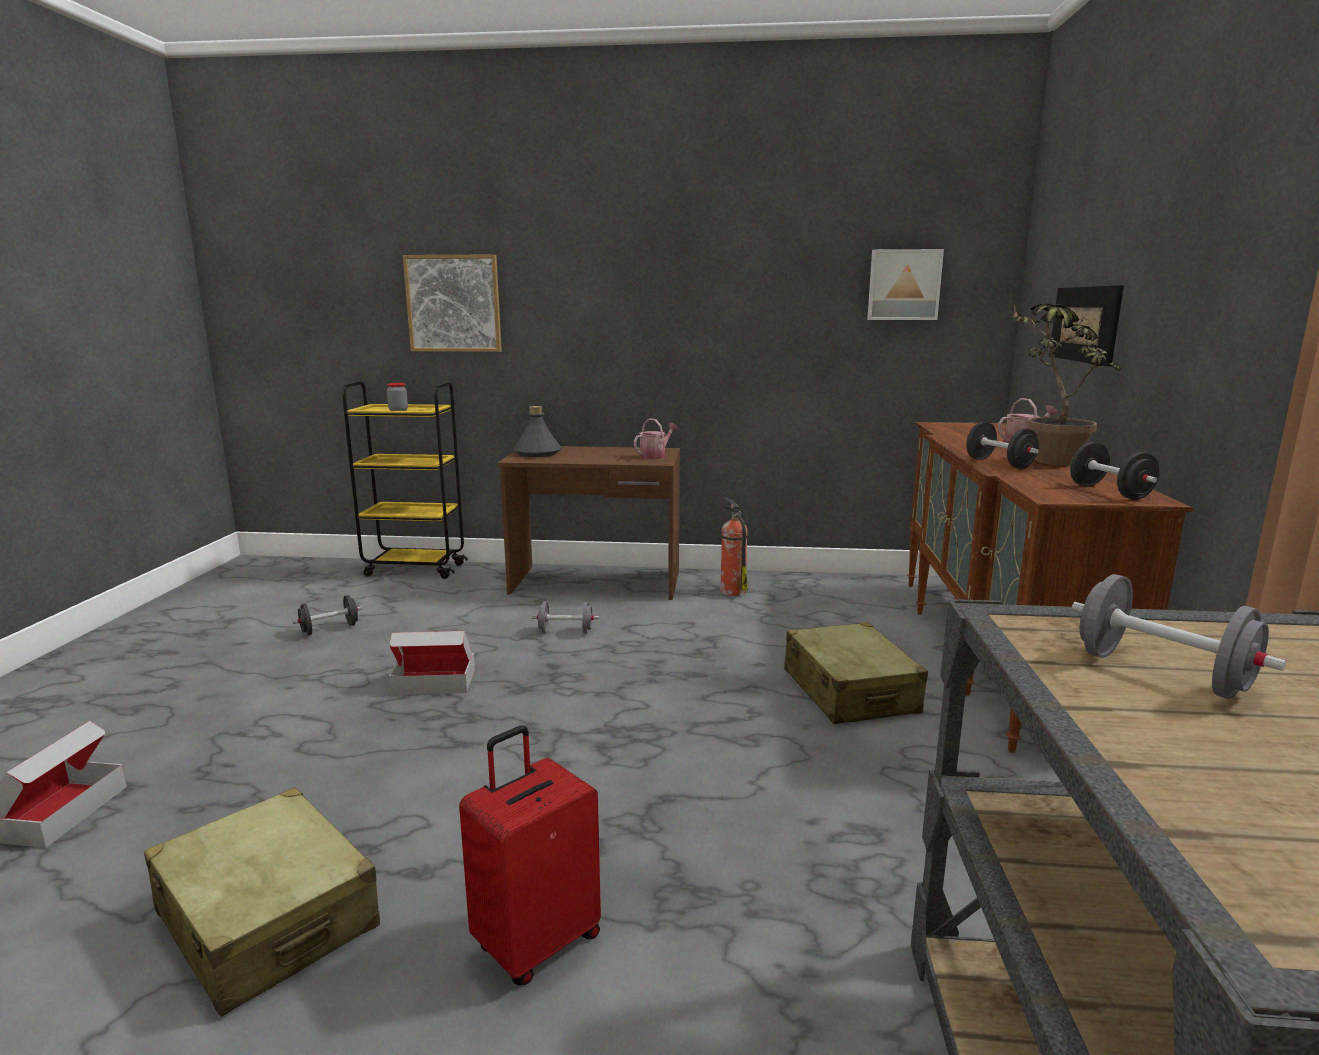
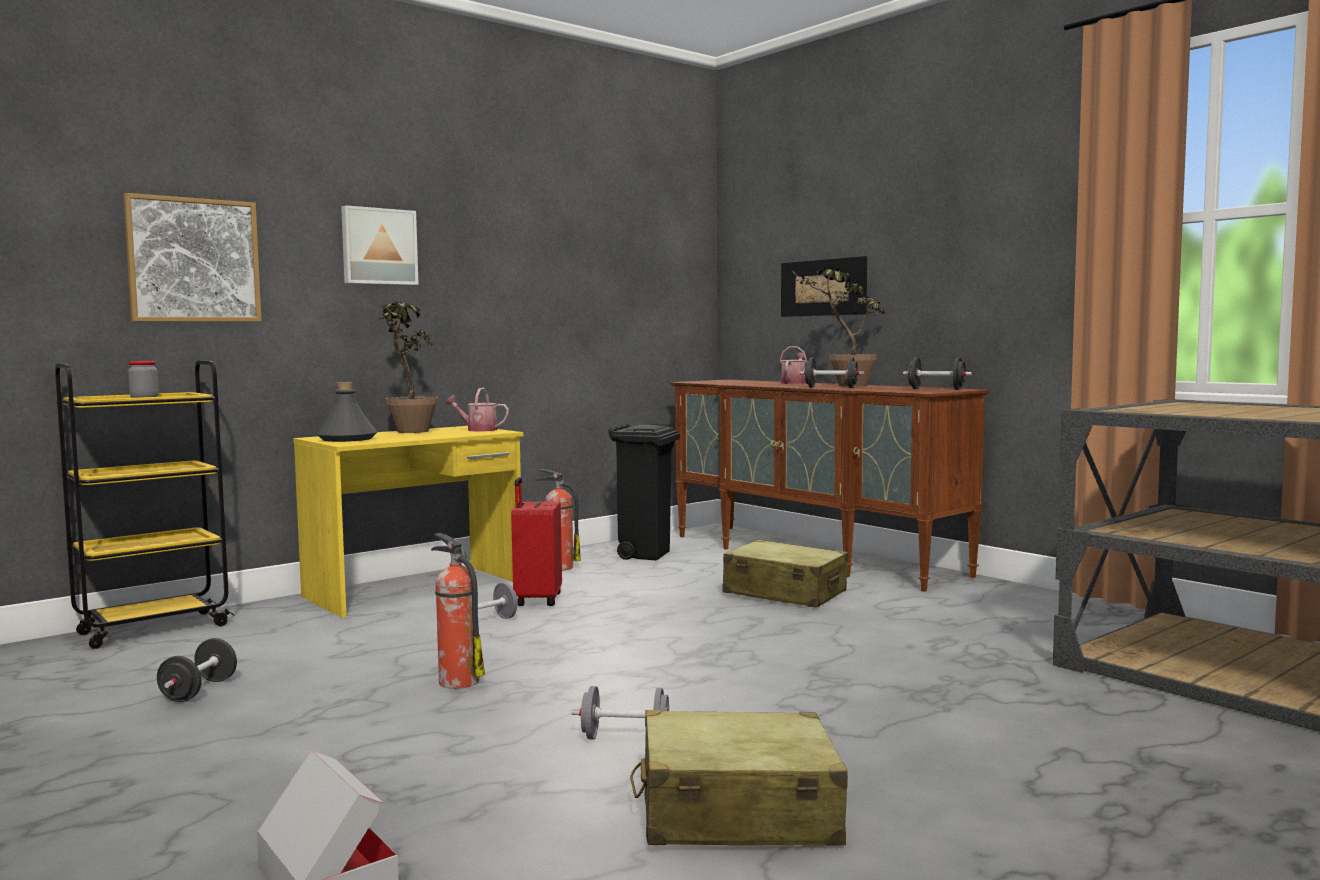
camera: 45 degrees left, 10 degrees down
cardboard box [389,631,475,695] -> fire extinguisher [431,533,485,689]
red suitcase [459,726,601,985] -> red suitcase moved to [511,477,562,606]
brown desk [498,446,680,600] -> yellow desk [293,426,523,618]
watering can [634,418,678,460] -> watering can turned 75 degrees counterclockwise [445,388,509,431]
picture [867,249,944,320] -> picture moved to [341,205,419,285]
grey dumbbell [1072,574,1286,699] -> grey dumbbell moved to [572,686,669,739]
none -> potted plant [379,302,438,433]
none -> black trash can [608,424,680,560]

